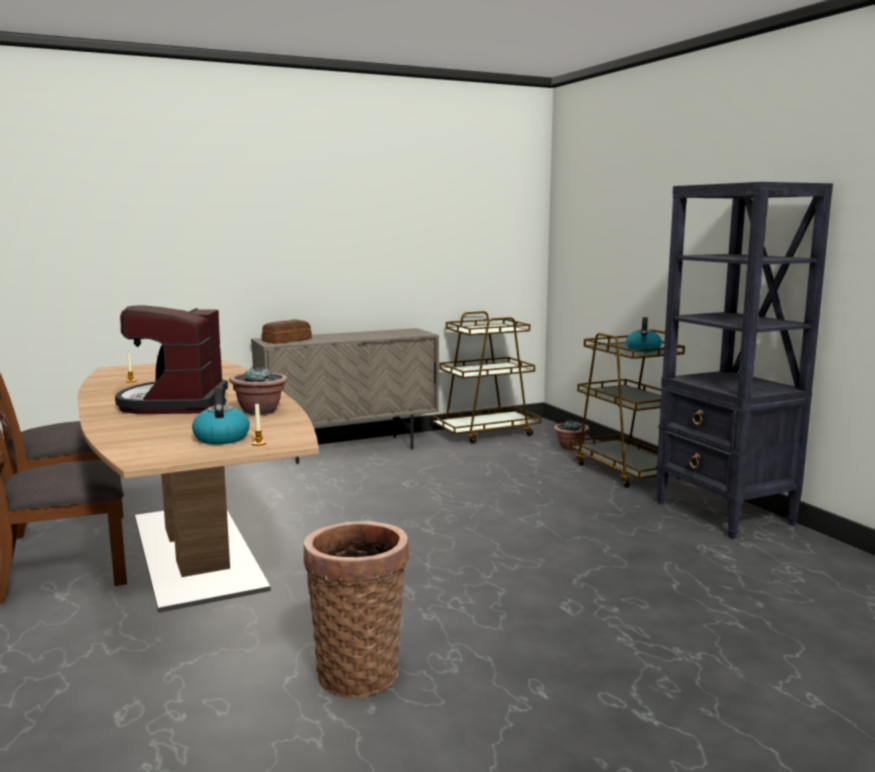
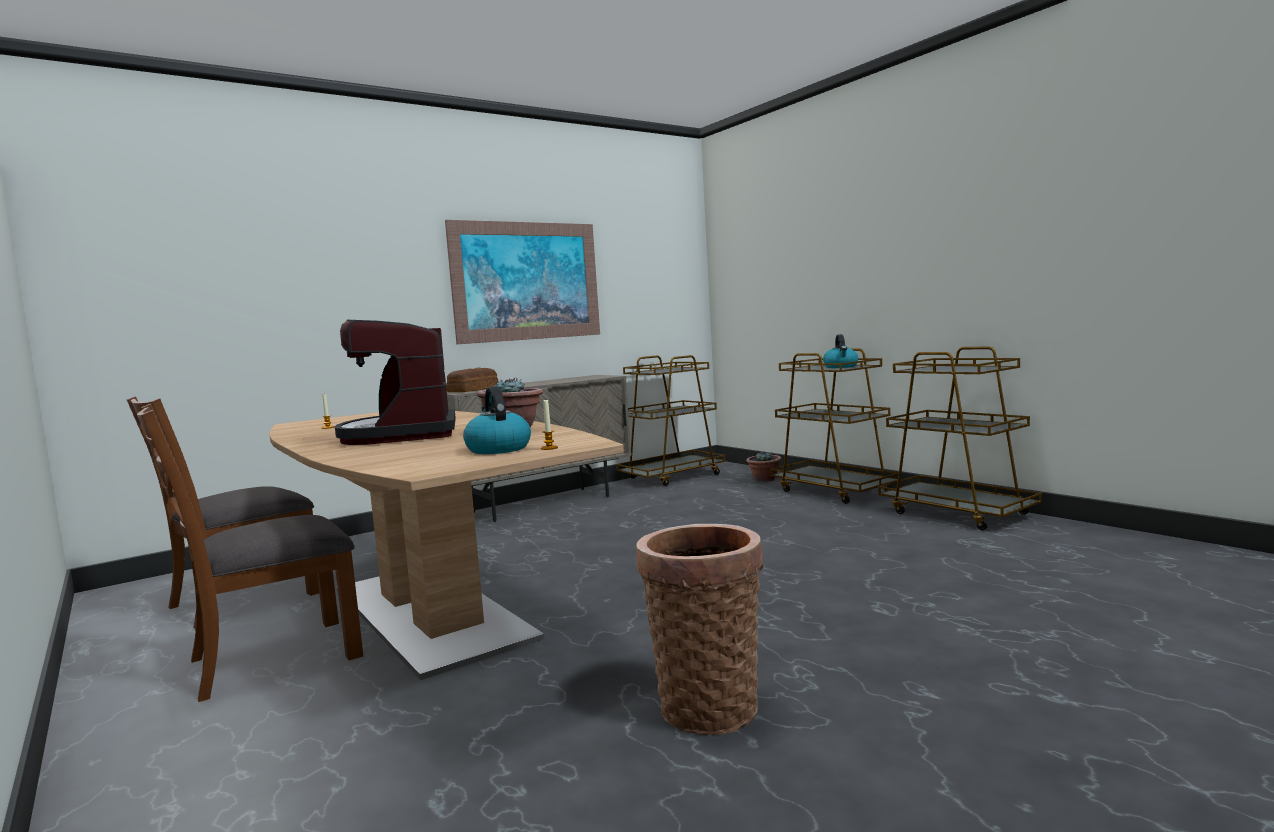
camera: 10 degrees left, 5 degrees down
black bookcase [656,182,833,539] -> brown cart [878,347,1042,531]
none -> picture [445,220,600,344]

